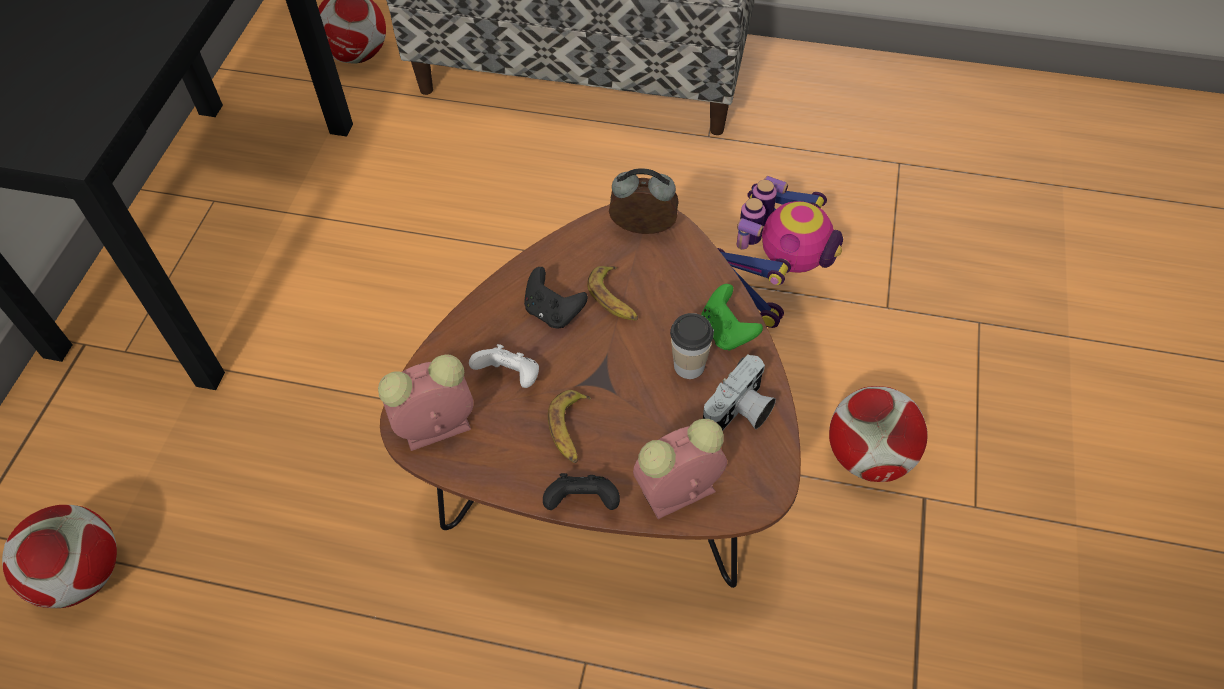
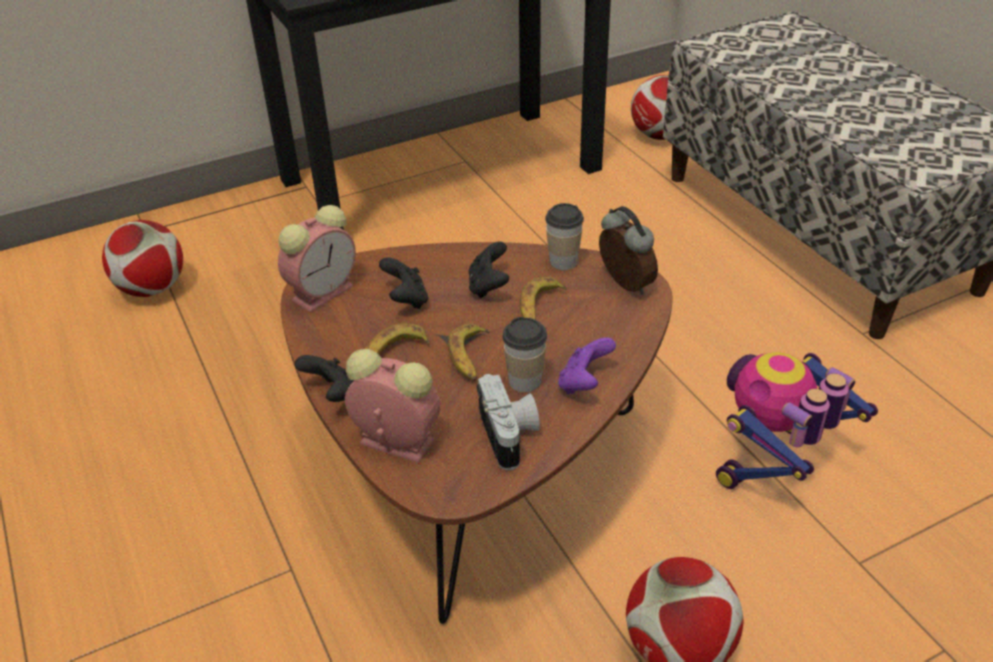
camera: 50 degrees right, 15 degrees down
alarm clock [378,354,474,451] -> alarm clock turned 105 degrees clockwise [278,205,356,312]
white game controller [469,344,539,388] -> black game controller [379,257,428,309]
green game controller [701,284,763,351] -> purple game controller [558,337,616,394]
camera [703,354,776,431] -> camera turned 105 degrees counterclockwise [477,374,540,470]
toy robot [717,176,843,328] -> toy robot turned 150 degrees clockwise [716,352,878,489]
none -> banana [448,323,490,381]
none -> cup [545,203,584,270]

